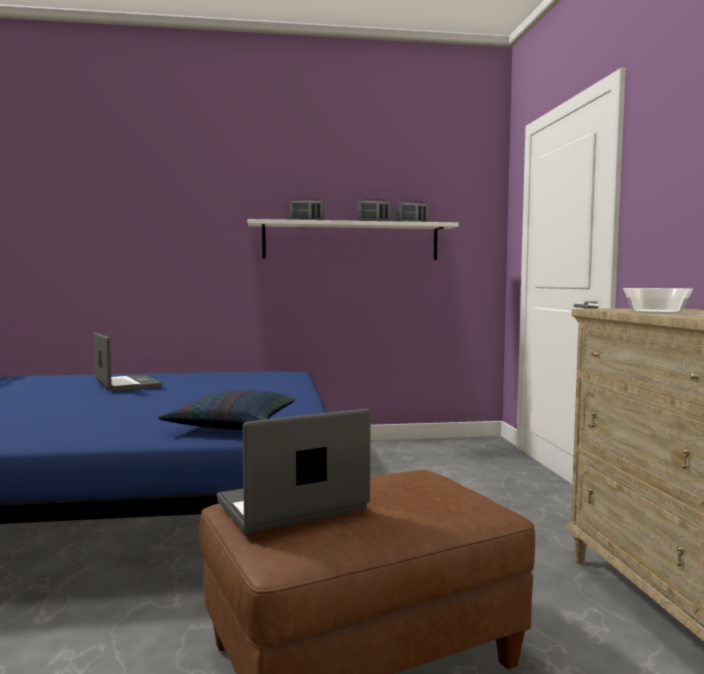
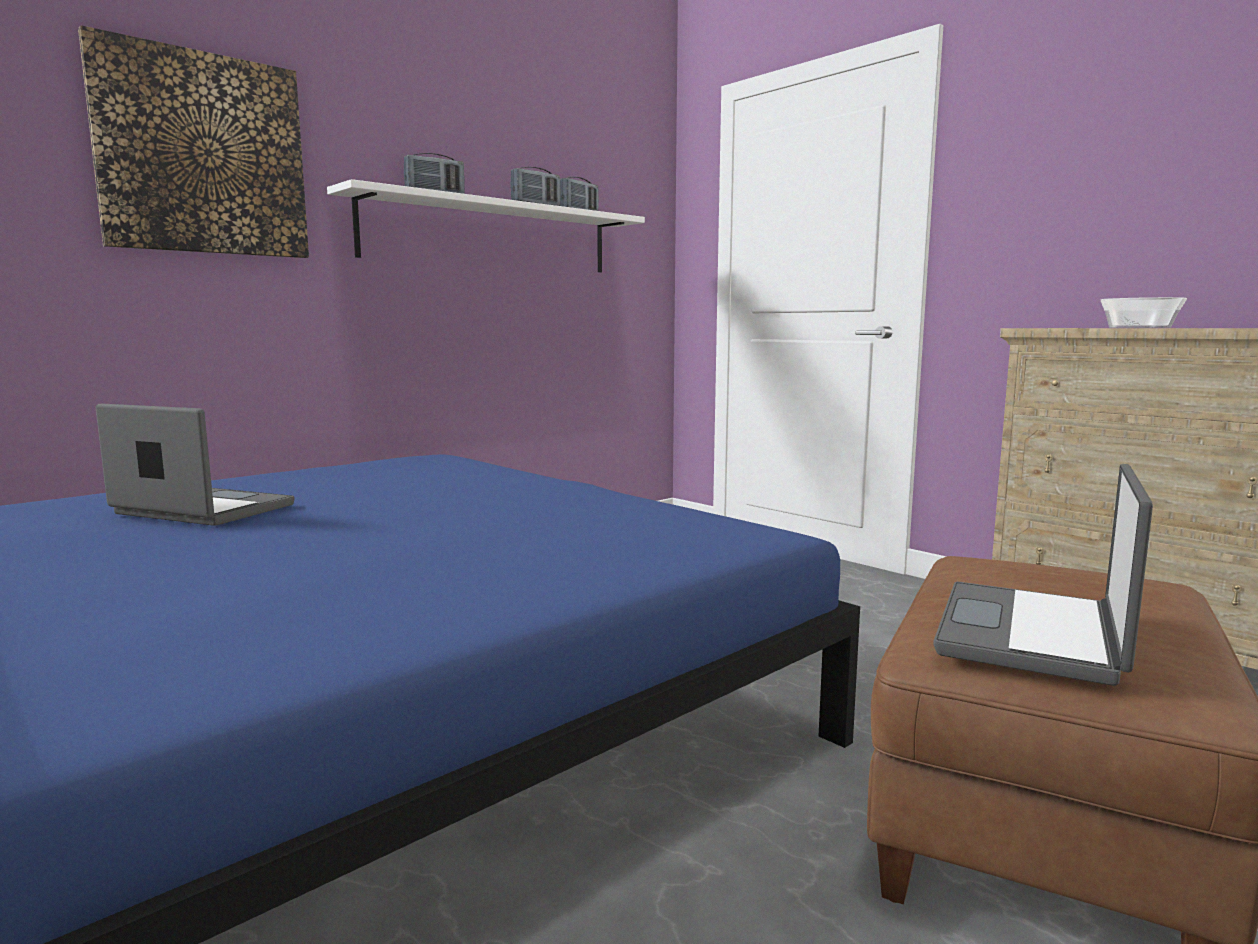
camera: 35 degrees left, 5 degrees up
blue pillow [158,390,295,430] -> none
none -> picture [78,25,309,258]

